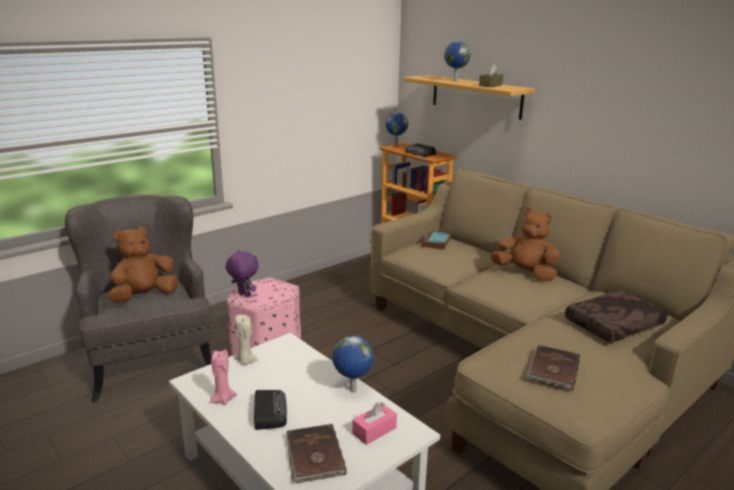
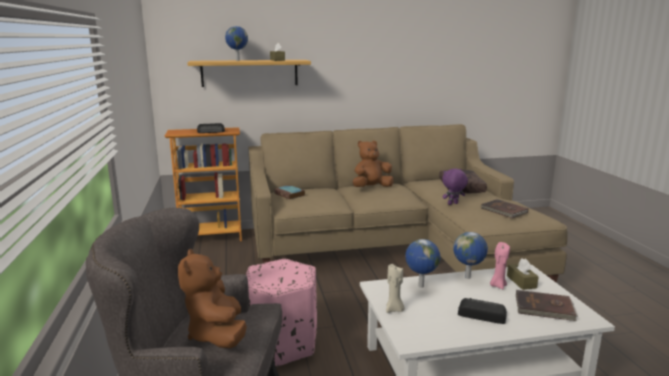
camera: 60 degrees left, 5 degrees down
pink candle [210,349,237,405] -> pink candle moved to [490,242,510,289]
purple plush toy [226,250,259,298] -> purple plush toy moved to [442,168,468,205]
pink tissue box [352,402,397,445] -> brown tissue box [507,258,539,290]
globe [385,112,408,146] -> globe moved to [405,239,440,288]

